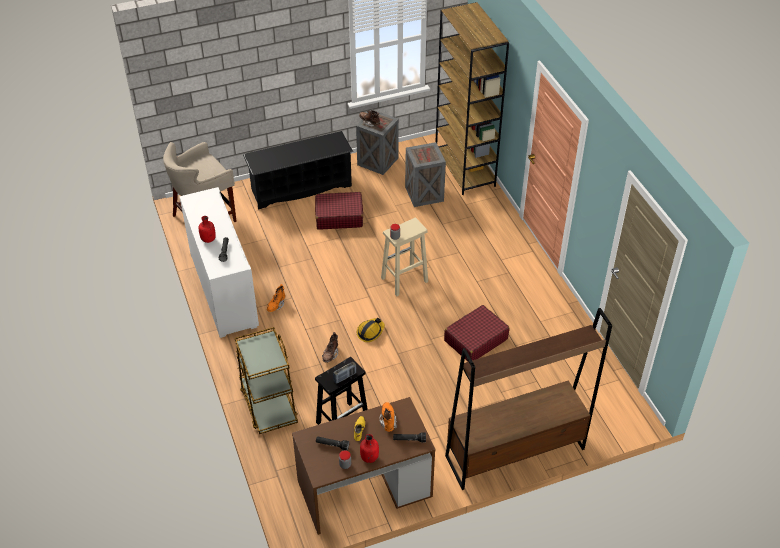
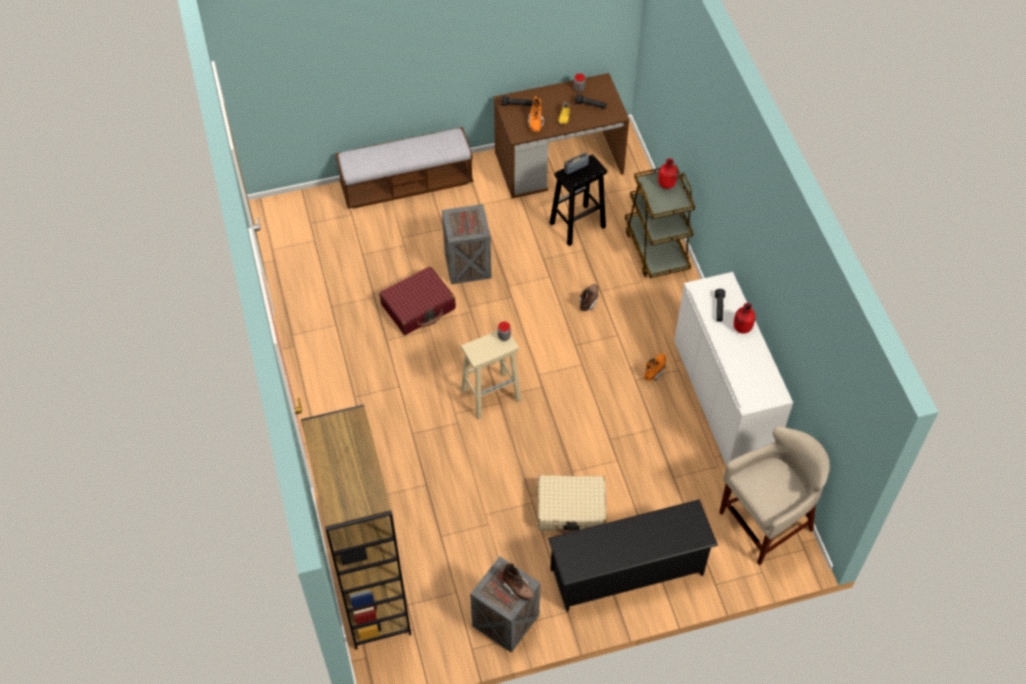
camera: 175 degrees left, 10 degrees up
red suitcase [315,192,363,230] -> beige suitcase [538,475,606,534]
hard hat [356,318,385,342] -> none
red bottle [360,434,379,463] -> red bottle moved to [658,158,678,189]
crate [405,142,446,207] -> crate moved to [442,204,491,284]
brown bookcase [445,308,612,490] -> bench [336,127,473,209]

